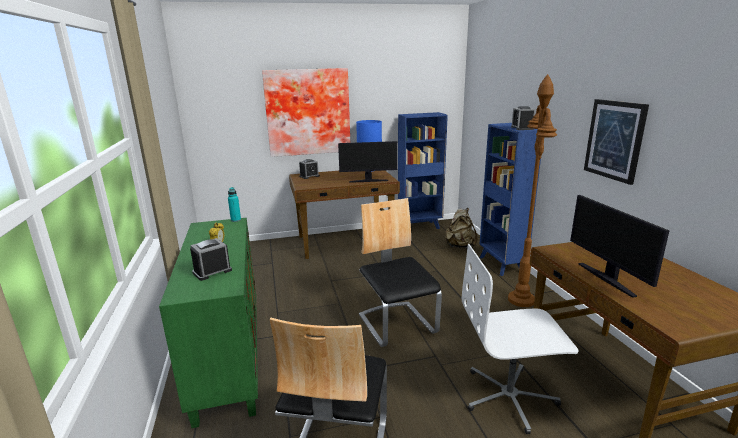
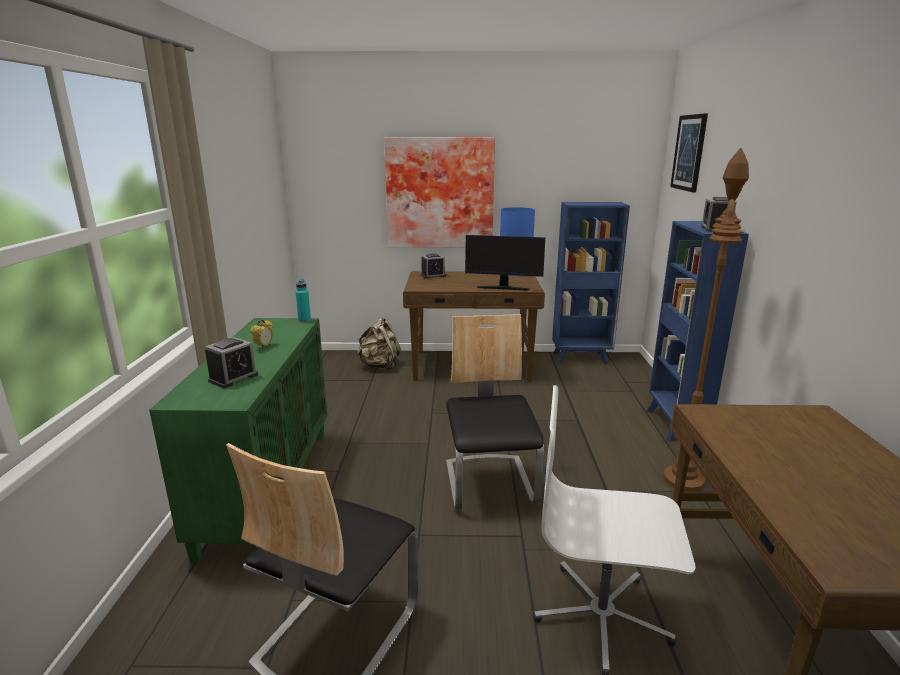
camera: 15 degrees right, 0 degrees up
alarm clock [190,238,232,281] -> alarm clock turned 150 degrees clockwise [205,337,258,388]
beige backpack [444,208,478,248] -> beige backpack moved to [357,318,401,370]
monitor [570,195,670,298] -> none
picture [584,99,649,185] -> picture moved to [670,113,708,192]

